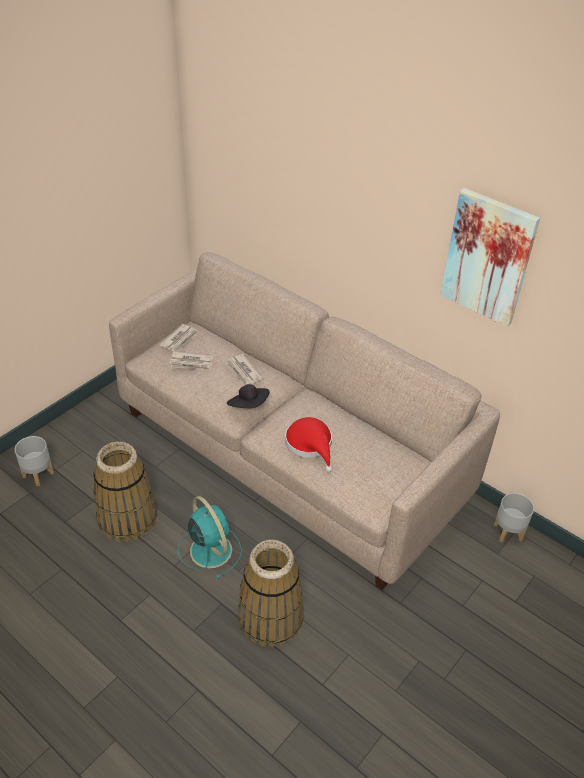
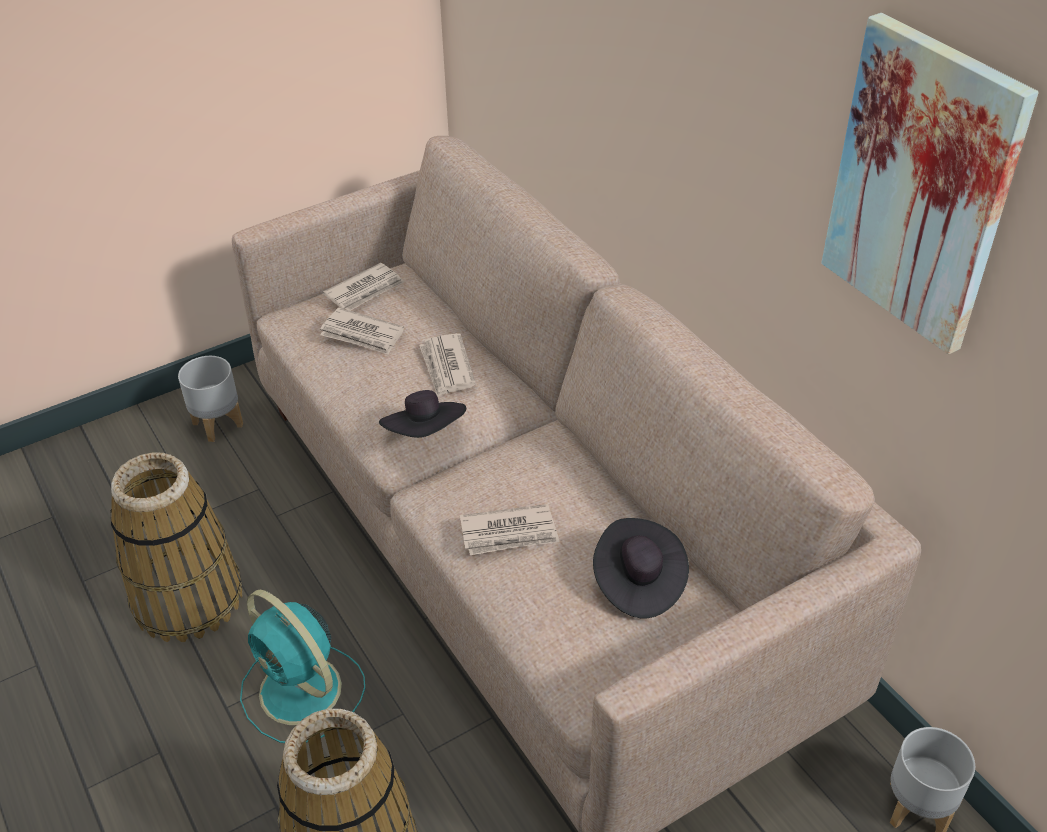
camera: 20 degrees right, 0 degrees up
grey planter [15,436,54,486] -> grey planter moved to [178,356,243,442]
turquoise fan [178,496,242,579] -> turquoise fan turned 150 degrees clockwise [240,590,365,743]
red hat [285,417,333,472] -> newspaper [460,504,559,555]
none -> black hat [593,518,689,618]

